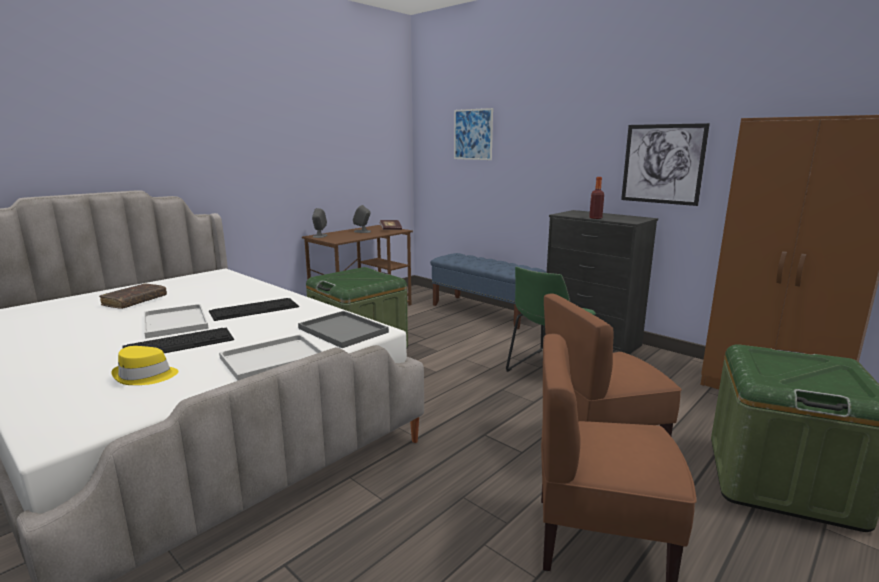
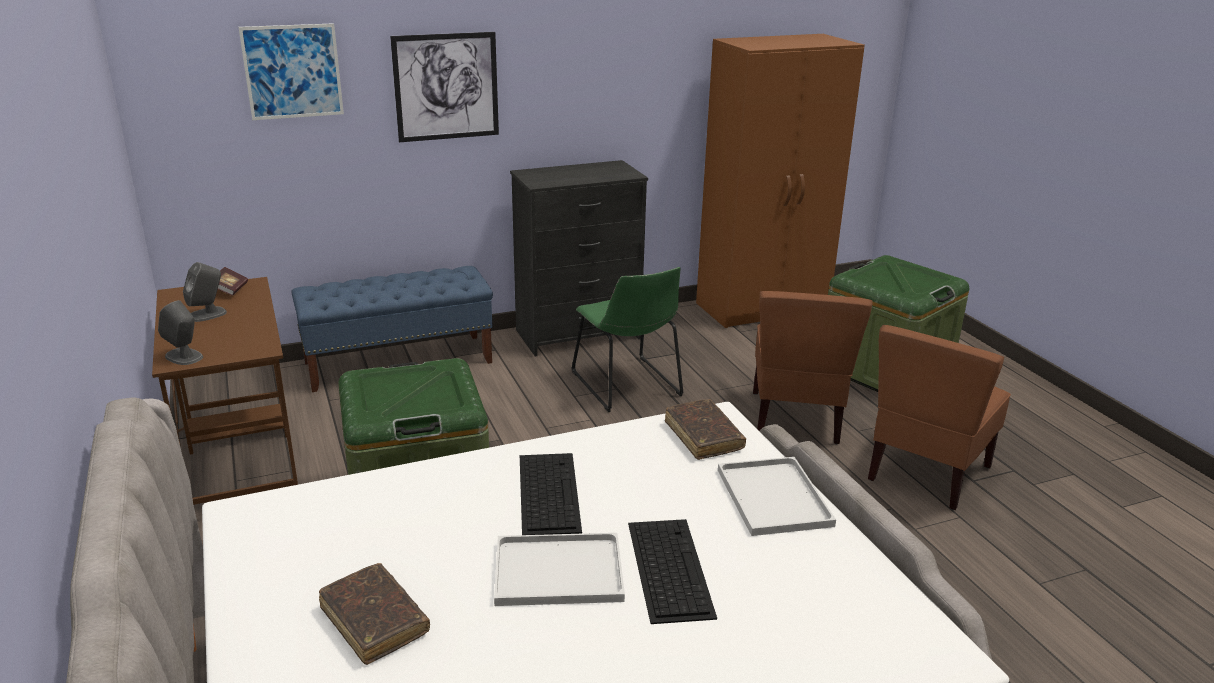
camera: 65 degrees left, 10 degrees up
yellow hat [111,346,178,385] -> none
grey tray [298,311,389,348] -> brown book [665,399,746,460]
bottle [589,177,604,219] -> none
picture [621,123,710,206] -> picture moved to [390,32,499,142]

